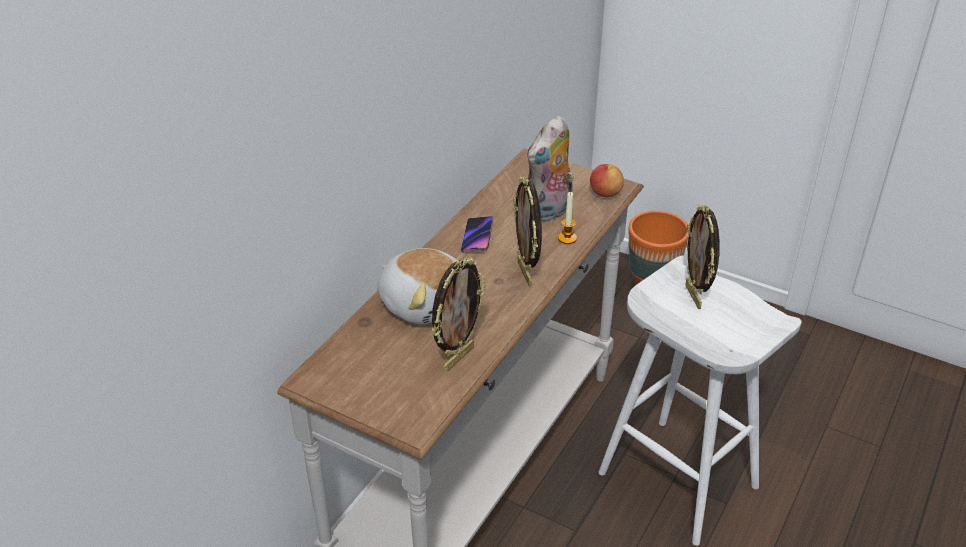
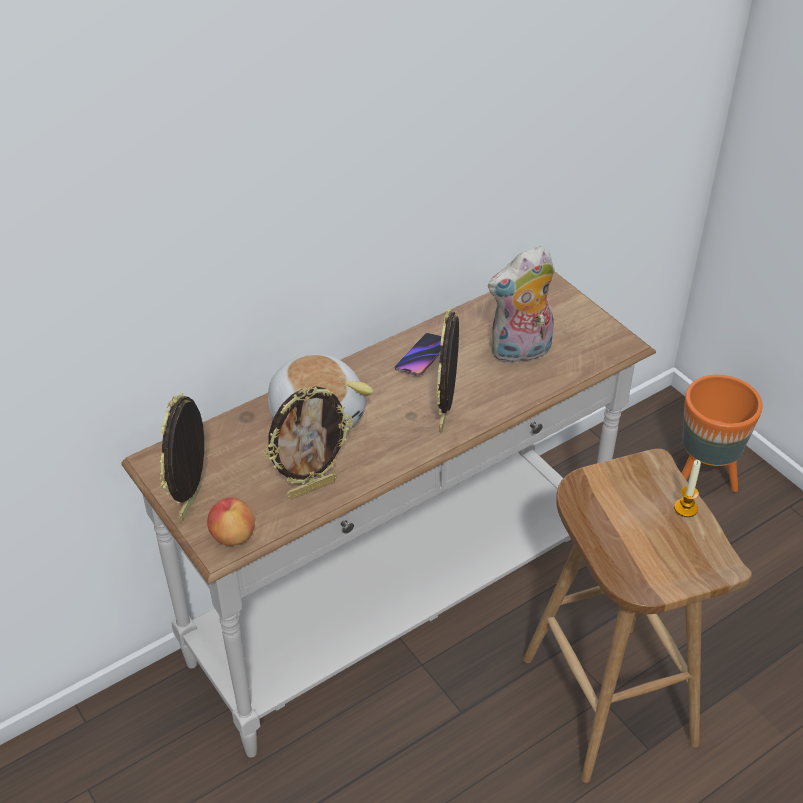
camera: 25 degrees right, 5 degrees up
candle [558,192,577,244] -> candle moved to [674,460,701,517]
apple [590,164,624,197] -> apple moved to [207,498,255,546]
white stool [599,255,802,546] -> brown stool [523,449,752,783]
picture frame [685,205,720,309] -> picture frame moved to [160,393,204,521]

